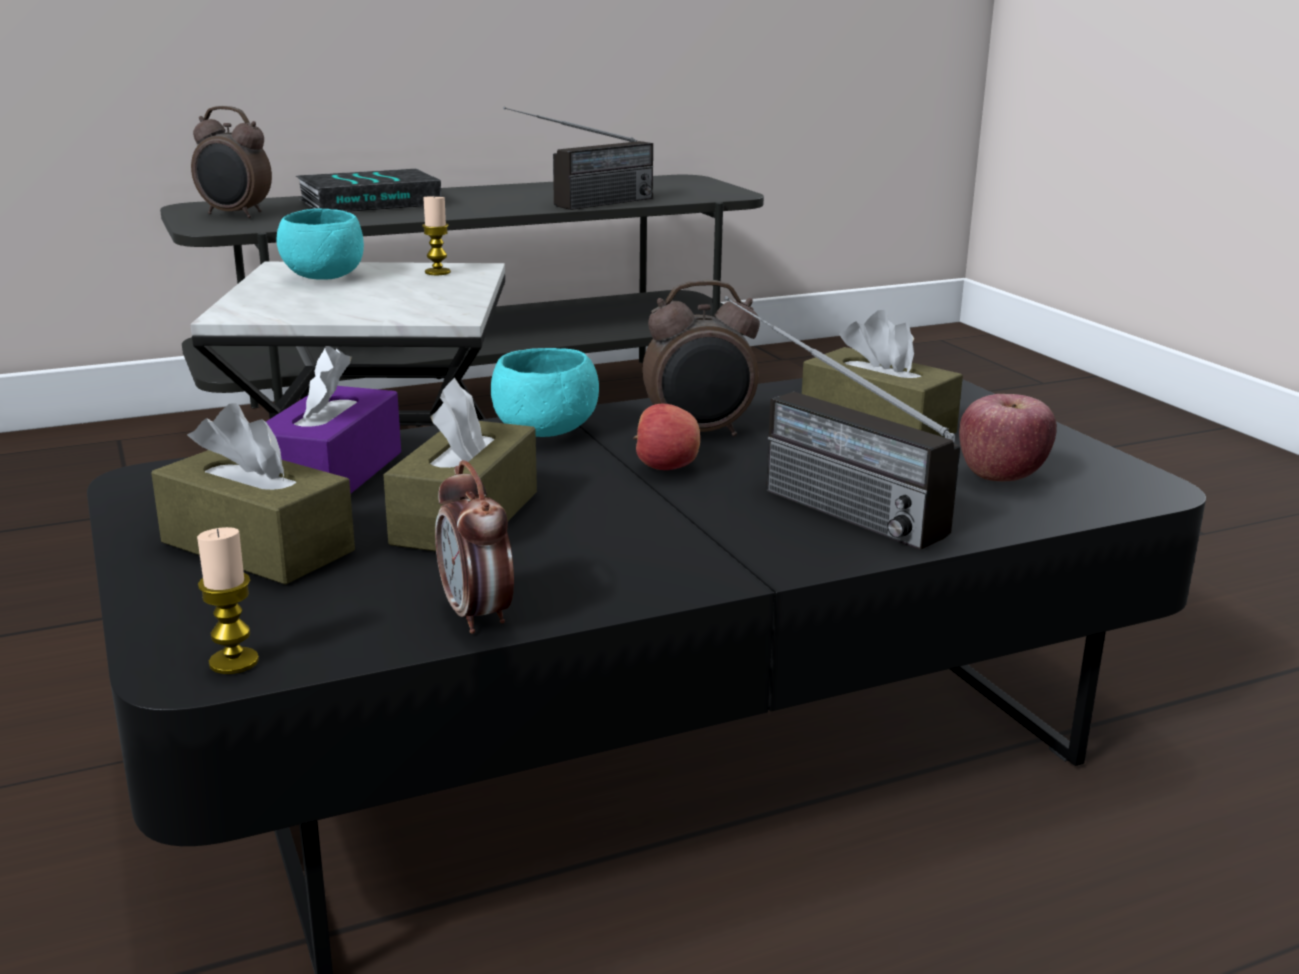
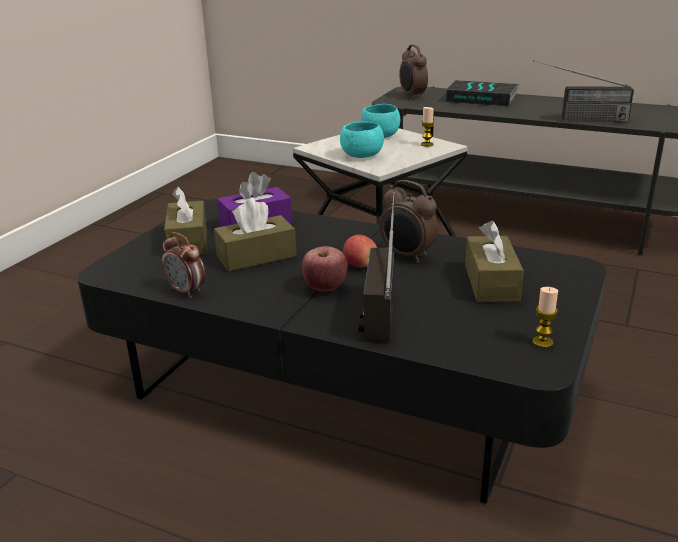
camera: 50 degrees right, 5 degrees up
candle [197,527,259,674] -> candle moved to [532,287,558,348]
alarm clock [435,460,514,634] -> alarm clock turned 75 degrees counterclockwise [162,232,205,298]
turquoise bowl [491,348,599,437] -> turquoise bowl moved to [340,121,384,158]
apple [959,394,1057,482] -> apple moved to [302,246,348,291]

